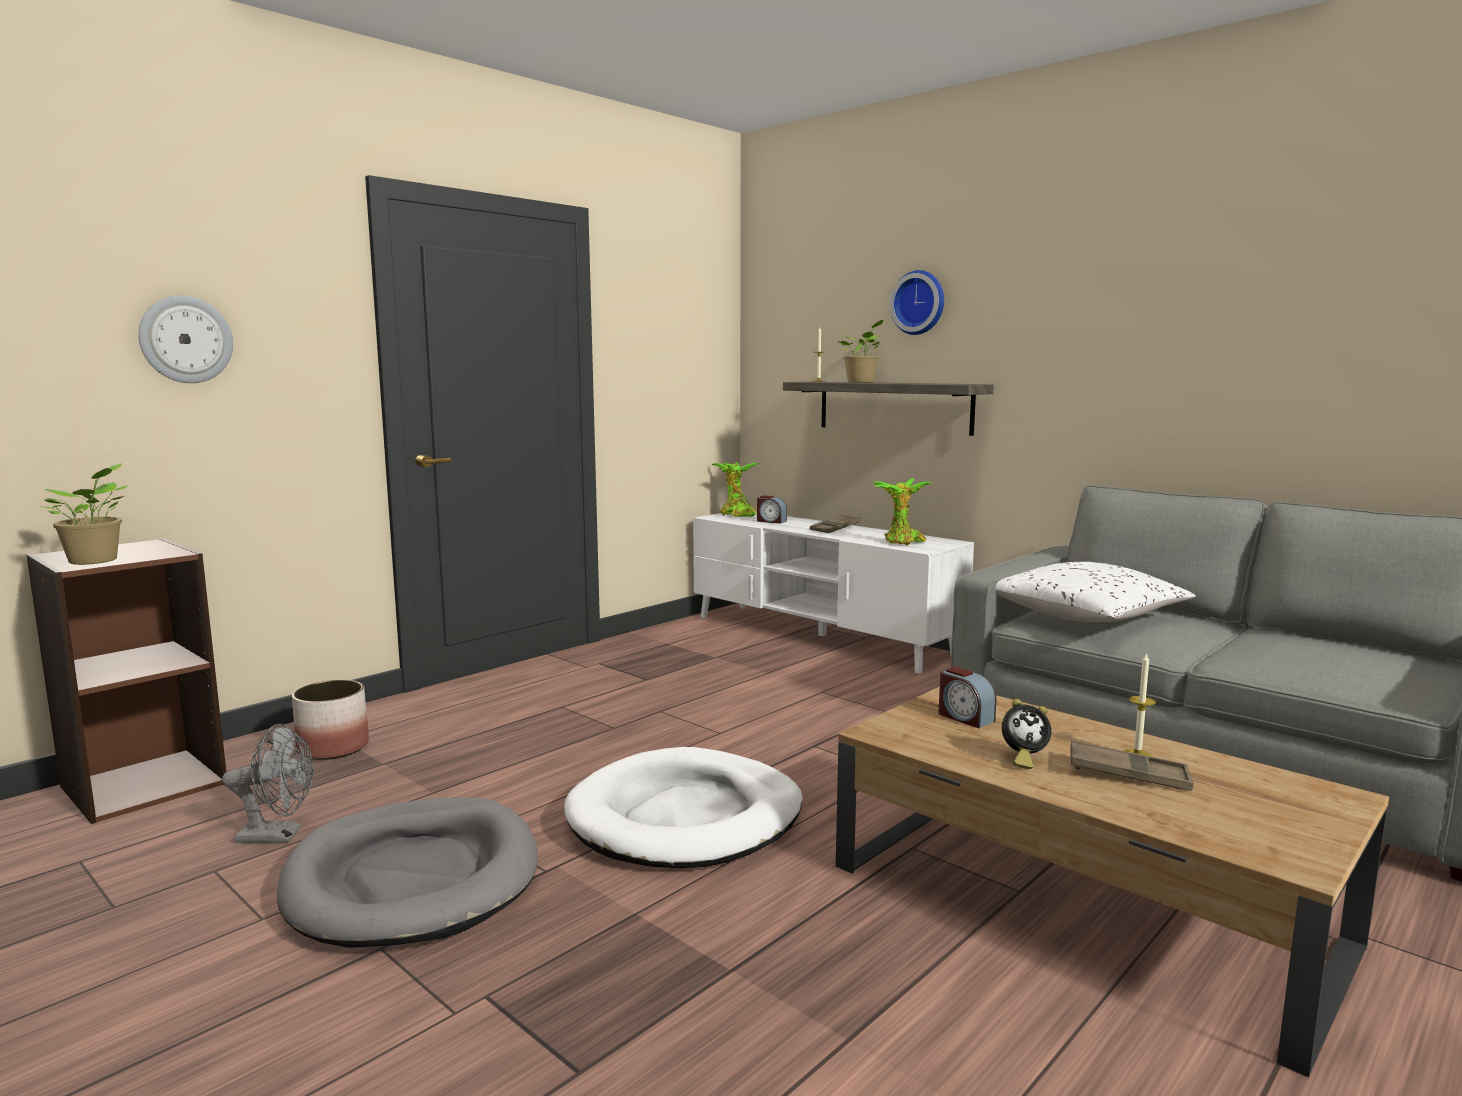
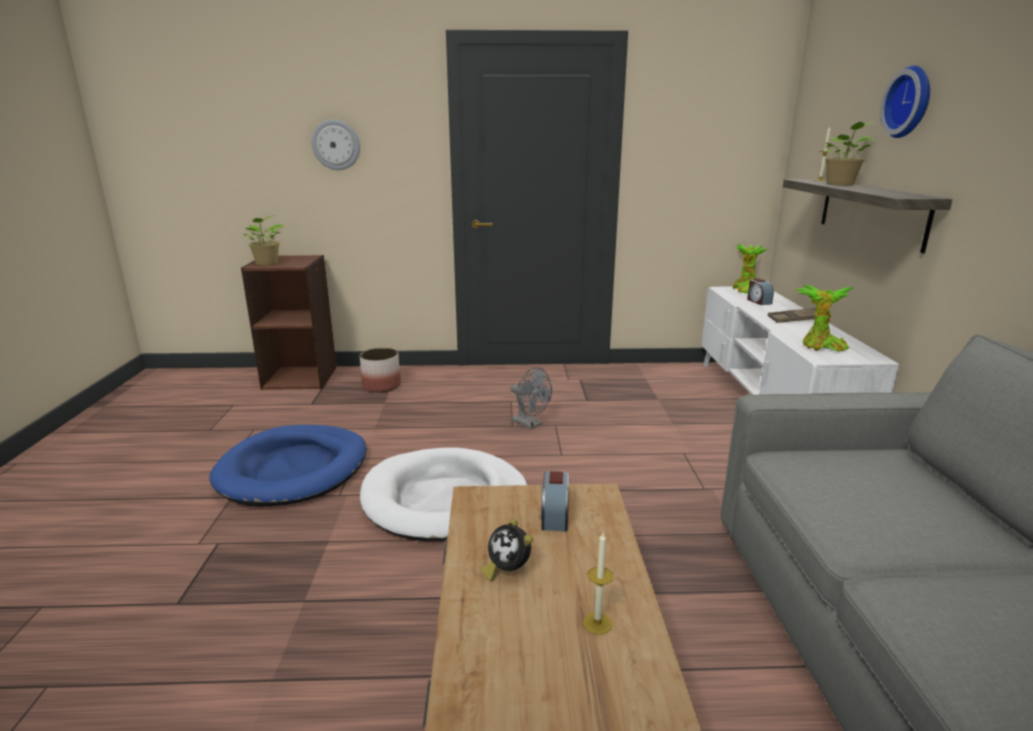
camera: 45 degrees right, 10 degrees up
grey fan [222,724,314,843] -> grey fan moved to [510,367,552,429]
grey dog bed [277,797,538,948] -> blue dog bed [209,425,367,507]
white pillow [996,562,1196,622] -> none
brown tray [1071,740,1194,791] -> none

